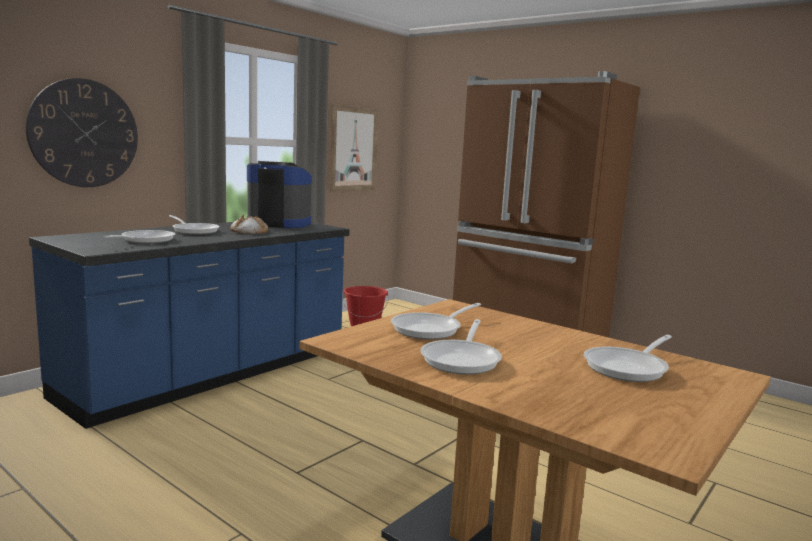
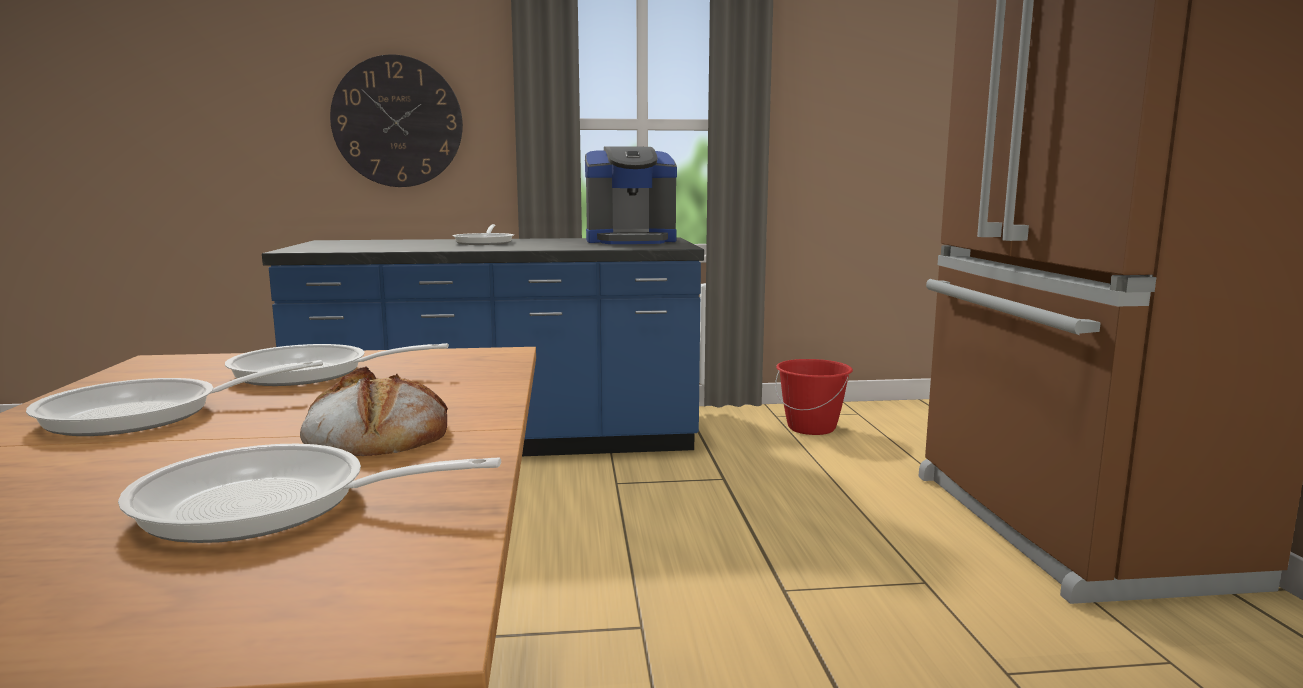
camera: 45 degrees right, 0 degrees up
frying pan [104,230,175,243] -> none
bread [230,215,269,234] -> bread moved to [300,366,448,456]
coffee machine [247,161,312,228] -> coffee machine turned 120 degrees clockwise [585,146,677,244]
picture [329,104,378,192] -> none

